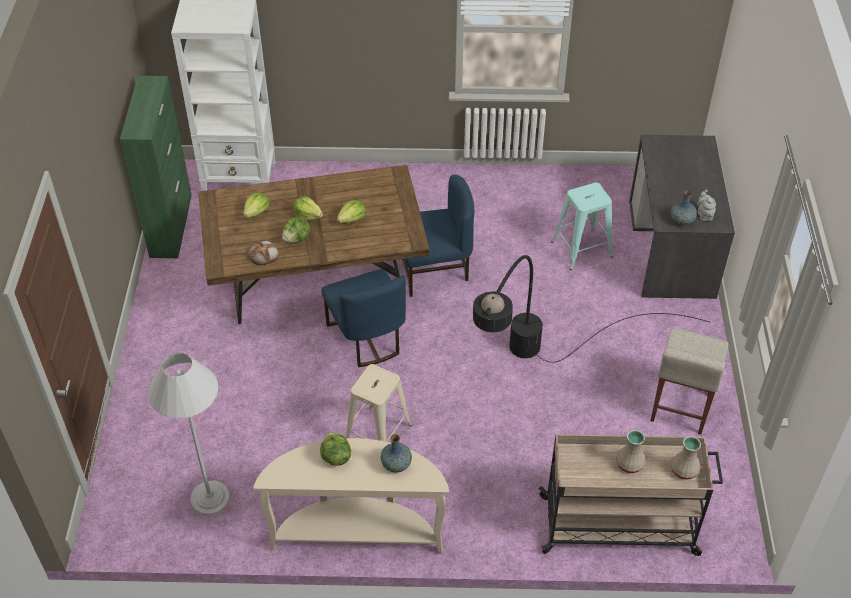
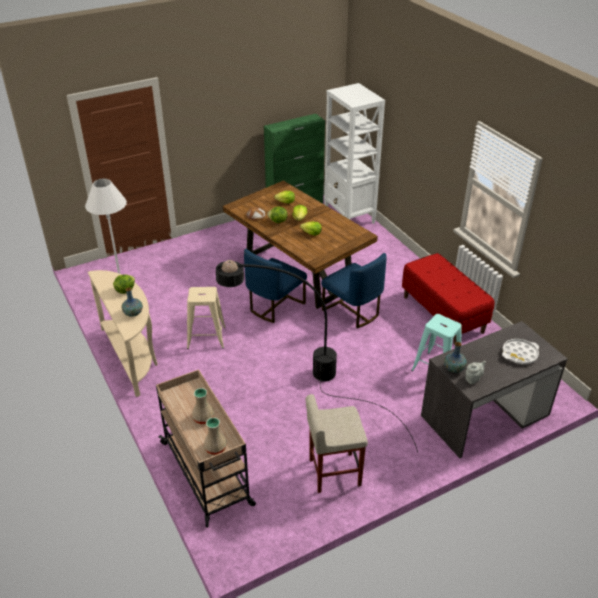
camera: 60 degrees right, 10 degrees down
none -> red bench [402,253,495,345]
none -> white tray [502,339,539,364]

